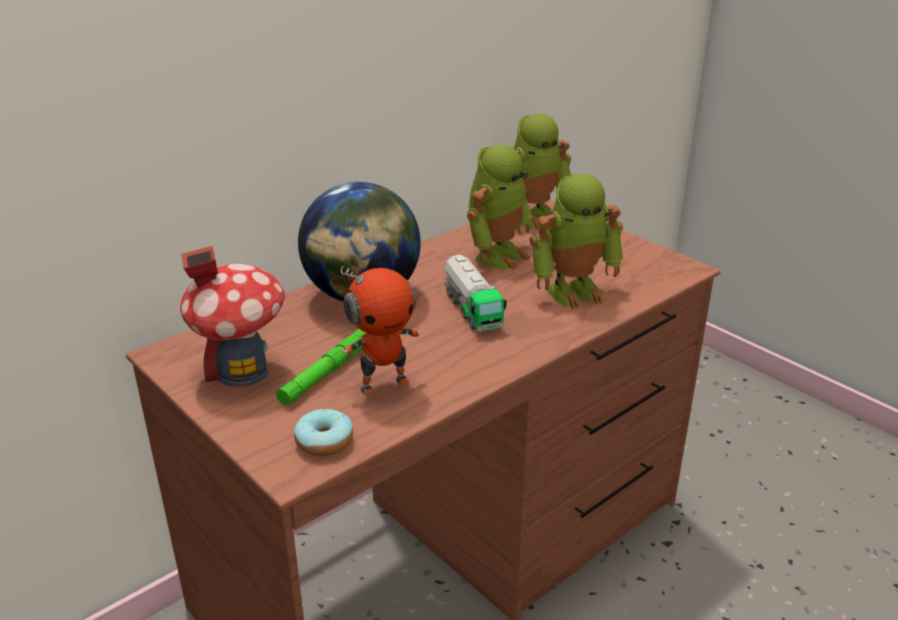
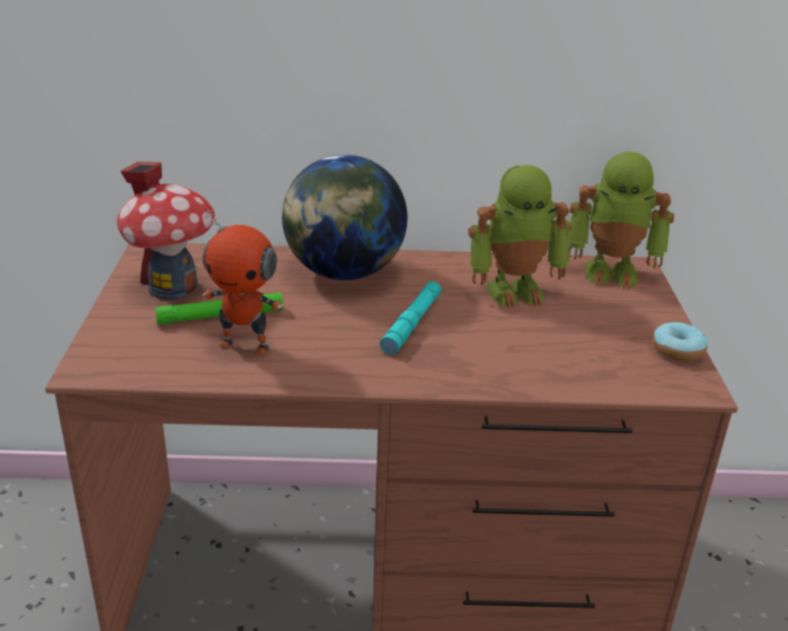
camera: 40 degrees right, 0 degrees up
donut [294,409,353,456] -> donut moved to [653,322,708,361]
toy truck [444,254,506,331] -> turquoise flashlight [380,281,441,354]
toy robot [530,174,623,309] -> none

